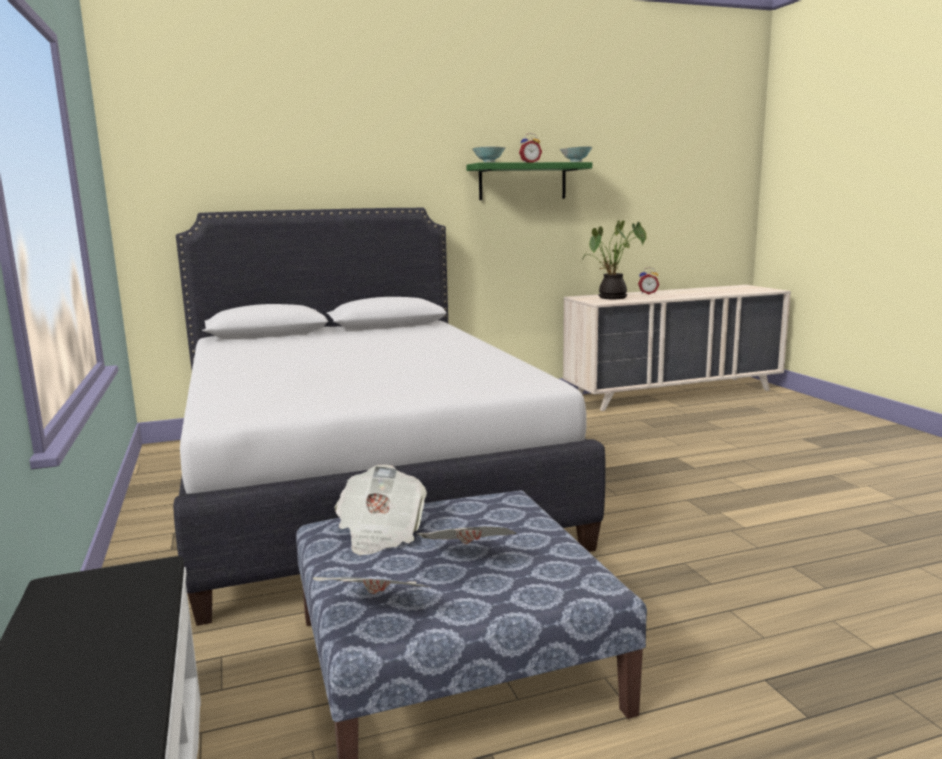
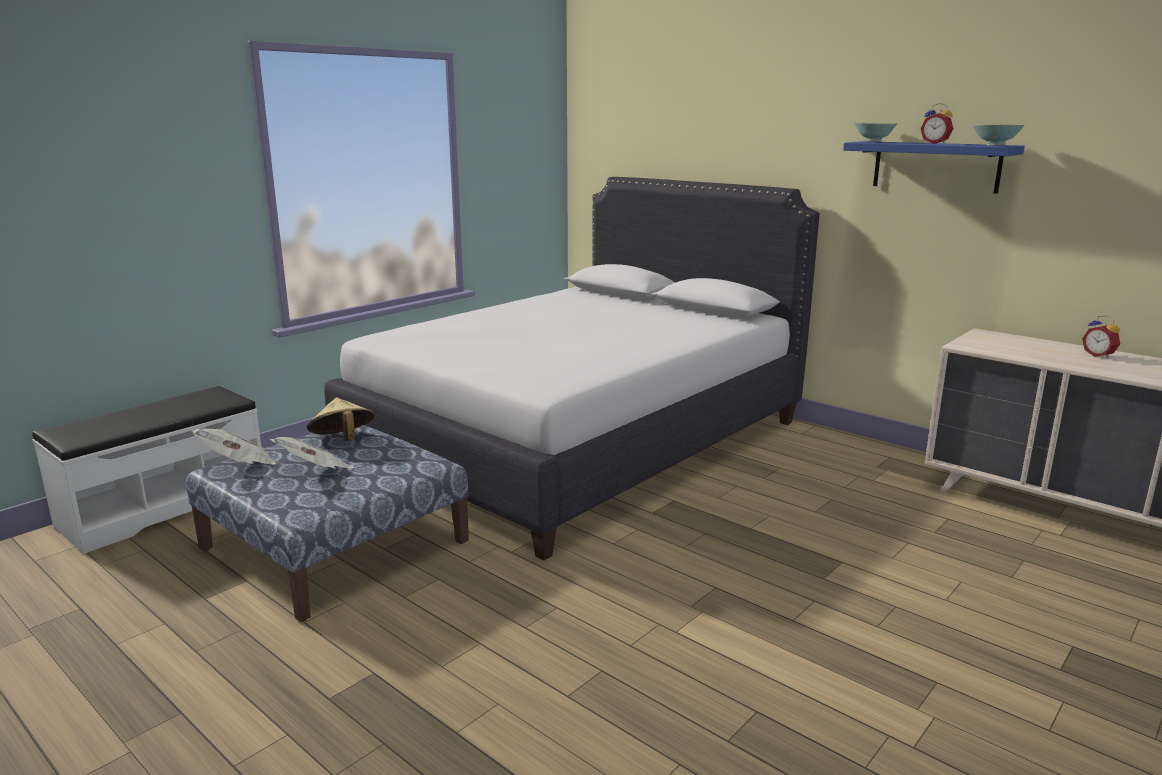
camera: 60 degrees right, 5 degrees up
newspaper [335,465,427,555] -> beige hat [307,397,375,441]
green shelf [466,162,592,200] -> blue shelf [843,141,1025,194]
potted plant [583,220,647,299] -> none

